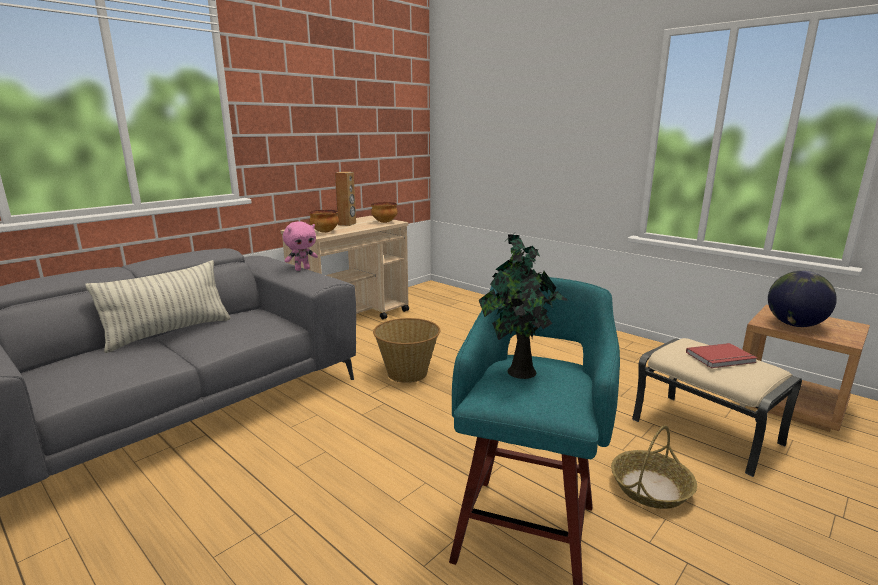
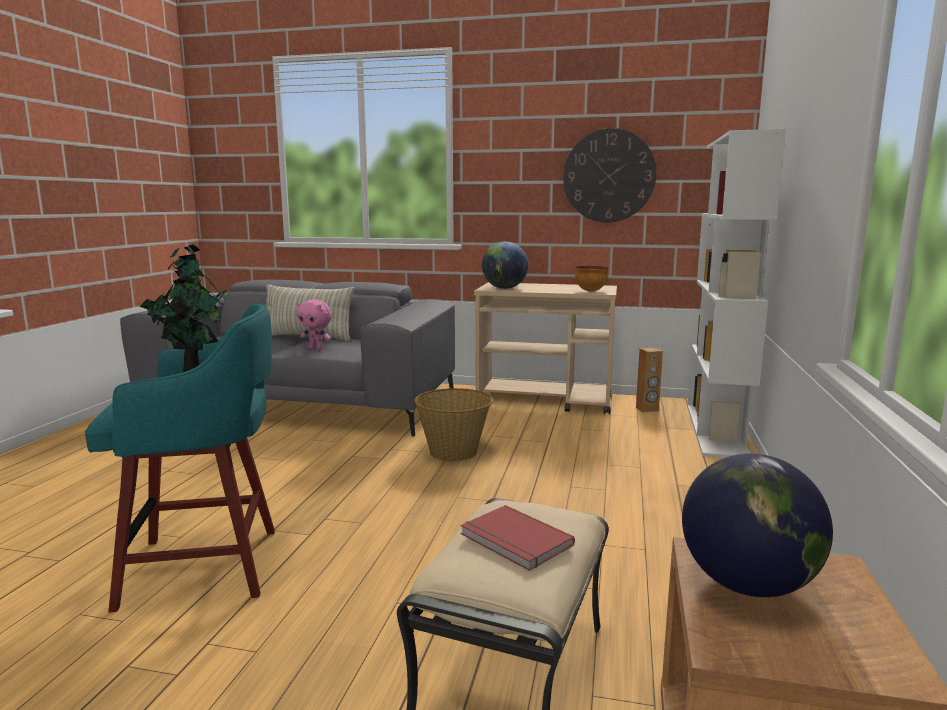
camera: 60 degrees right, 5 degrees down
pink plush toy [283,221,318,271] -> pink plush toy moved to [297,300,332,350]
bowl [309,210,339,233] -> globe [482,242,528,289]
brown speaker [335,172,356,226] -> brown speaker moved to [636,348,663,412]
basket [611,425,697,509] -> none
none -> wall clock [563,128,656,223]
none -> white bookcase [687,129,786,458]

